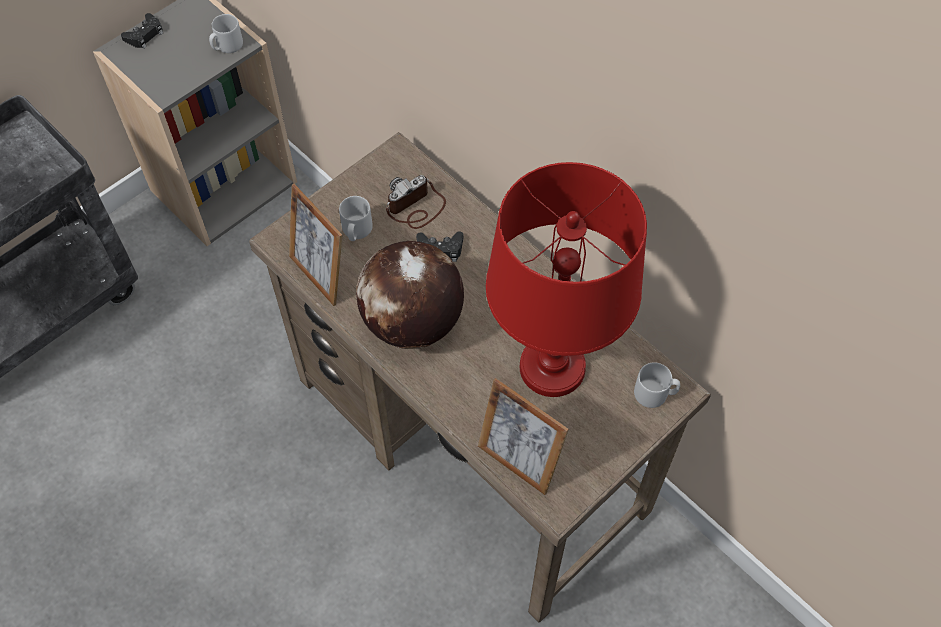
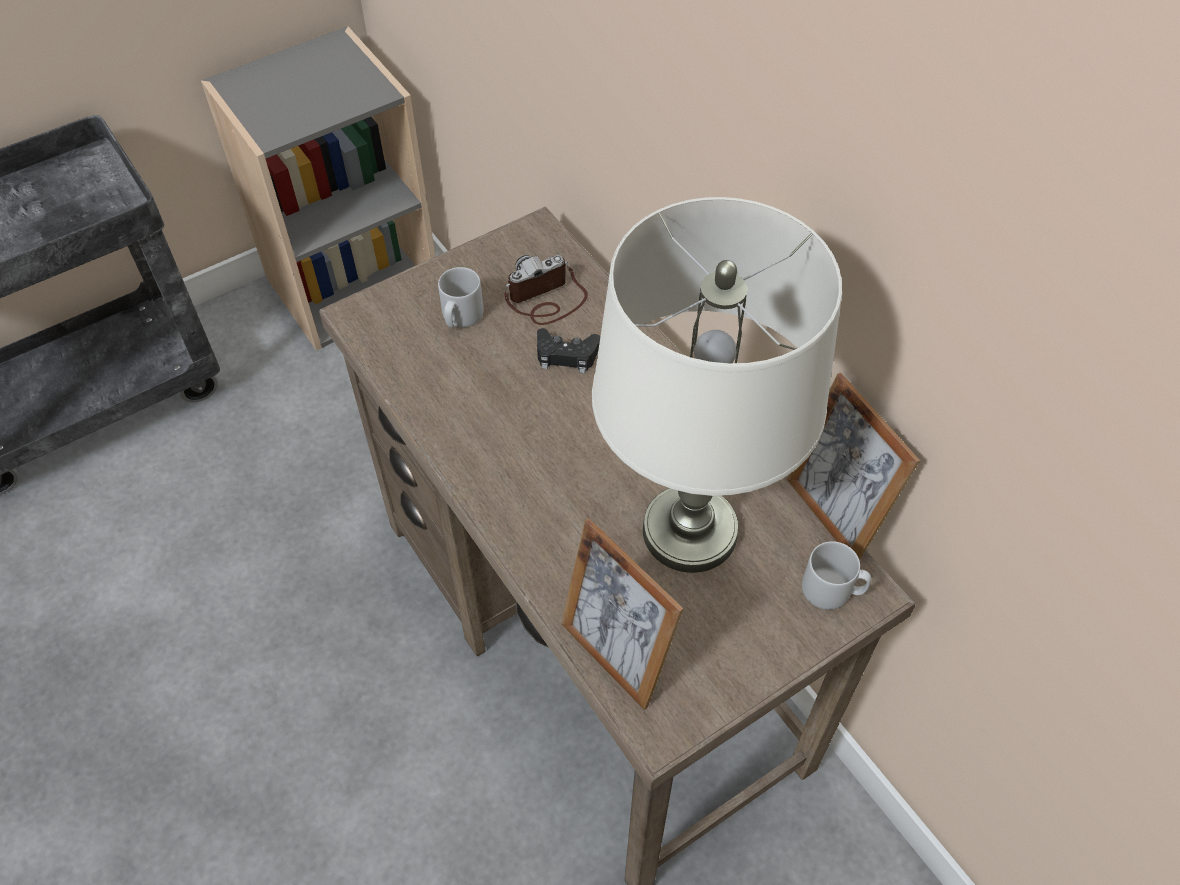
camera: 10 degrees right, 5 degrees down
black game controller [121,13,163,49] -> none
grey mug [209,14,243,53] -> none
picture frame [289,184,342,306] -> picture frame moved to [787,373,920,560]
globe [356,241,464,349] -> none
red table lamp [486,162,647,397] -> white table lamp [592,197,842,573]

